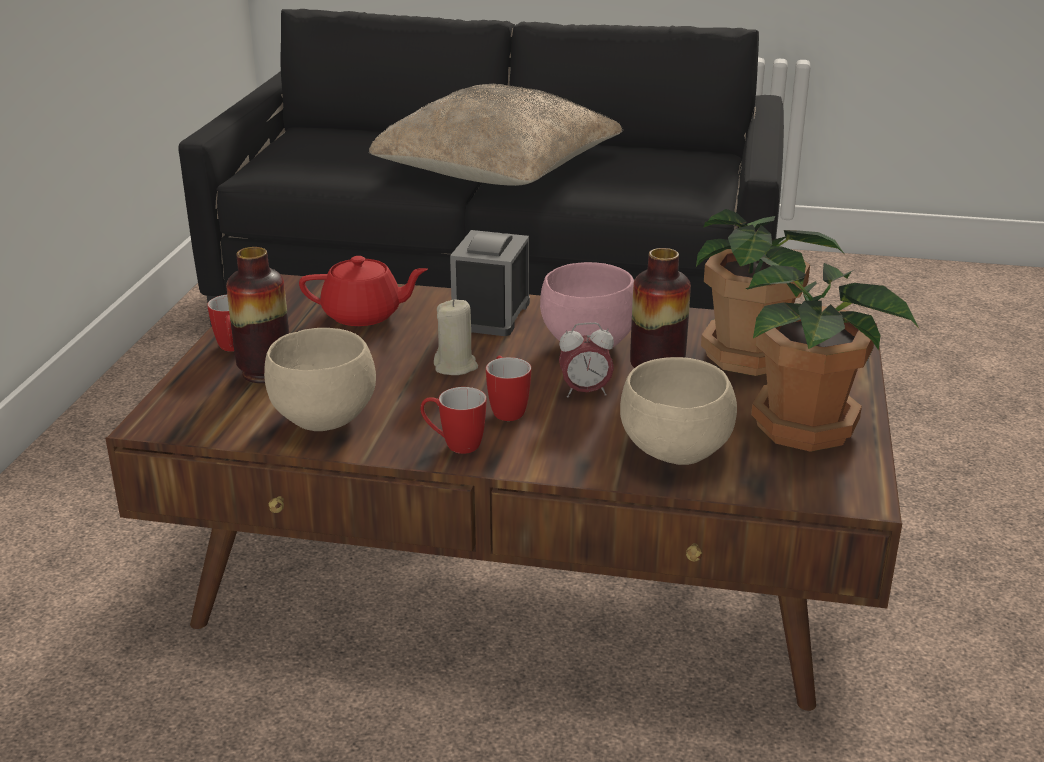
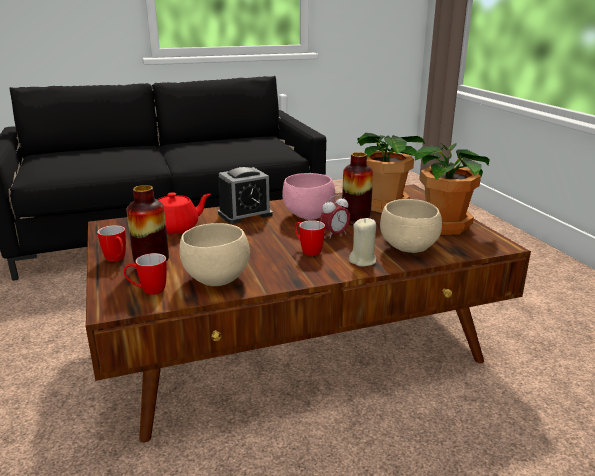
camera: 30 degrees left, 5 degrees down
beige pillow [369,83,623,186] -> none
mug [421,387,486,454] -> mug moved to [123,253,167,295]
beige candle [434,300,478,375] -> beige candle moved to [349,218,376,266]
alarm clock [450,230,530,336] -> alarm clock turned 105 degrees counterclockwise [218,167,273,224]

